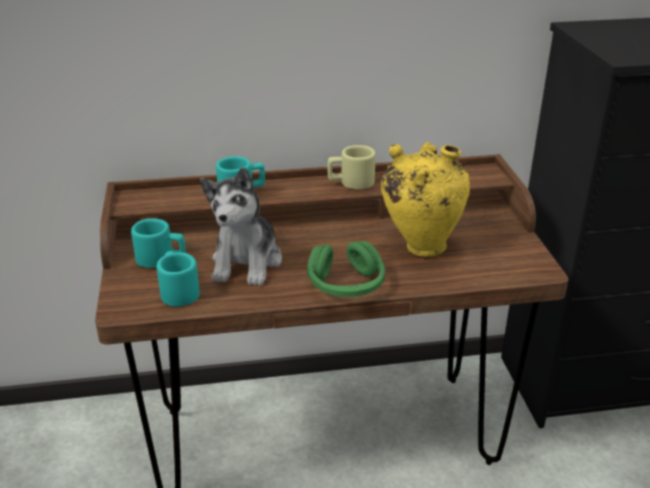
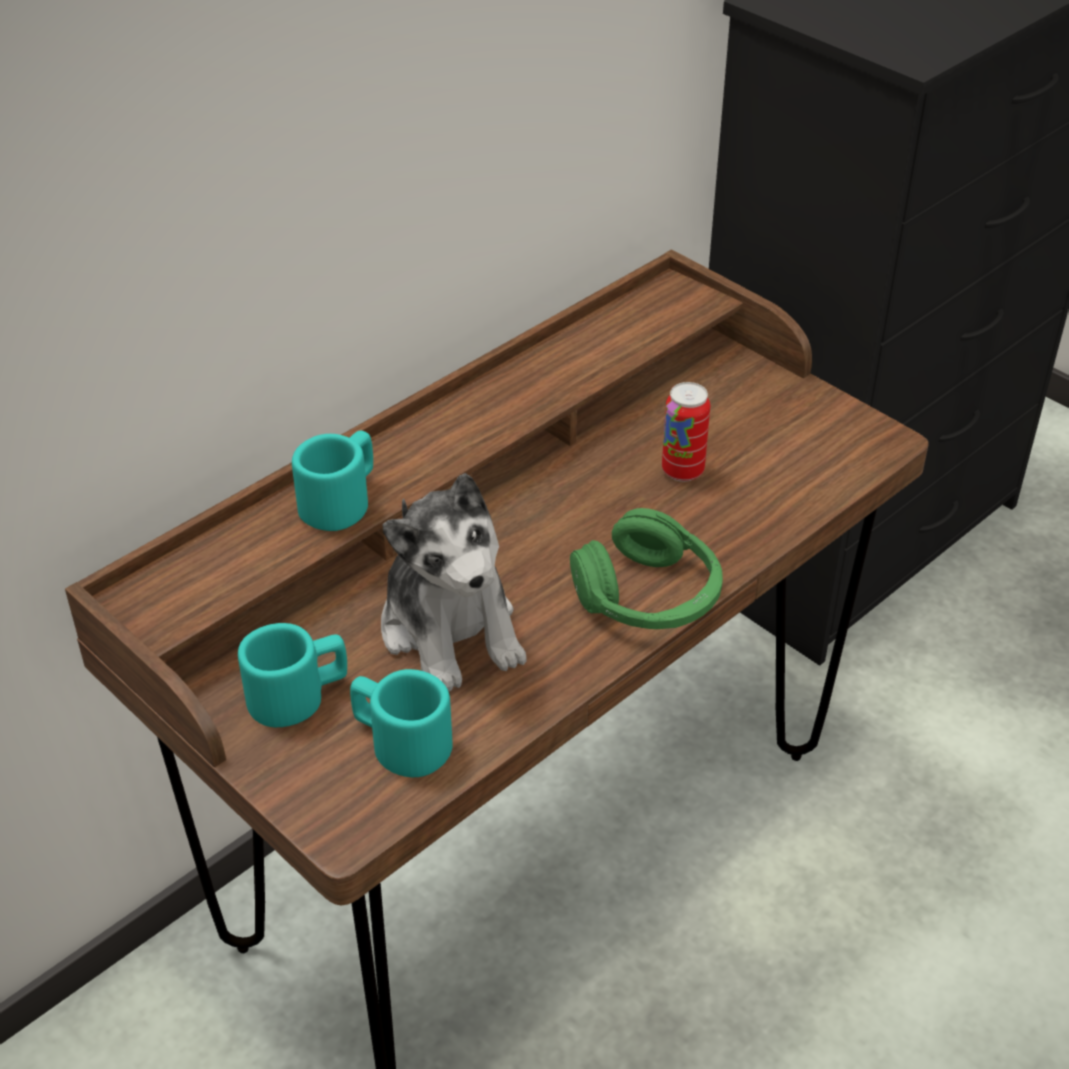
camera: 35 degrees left, 10 degrees up
beige mug [327,145,376,189] -> none
yellow vase [381,142,470,257] -> can [662,382,710,482]

